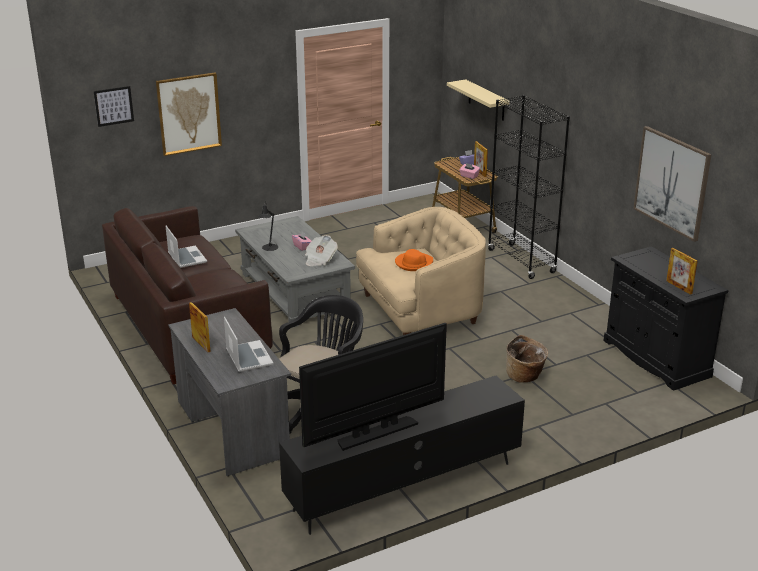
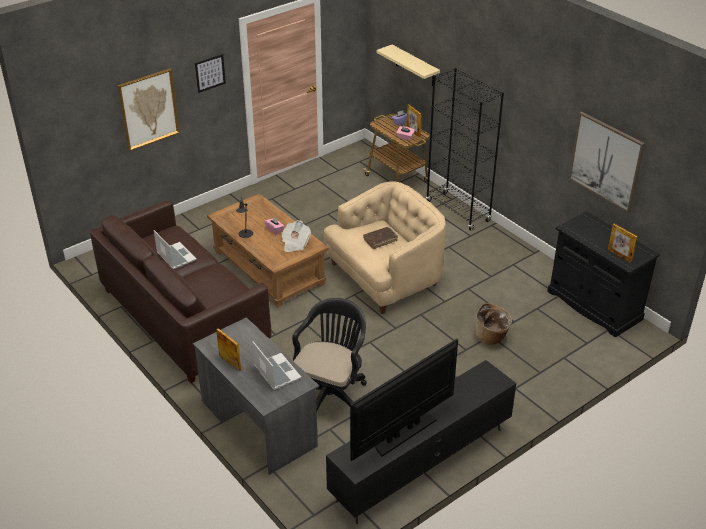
camera: 10 degrees left, 10 degrees up
picture [94,86,134,127] -> picture moved to [195,54,226,93]
grey coffee table [235,216,355,328] -> brown coffee table [207,193,329,308]
orange hat [395,249,433,271] -> brown book [363,227,398,249]

